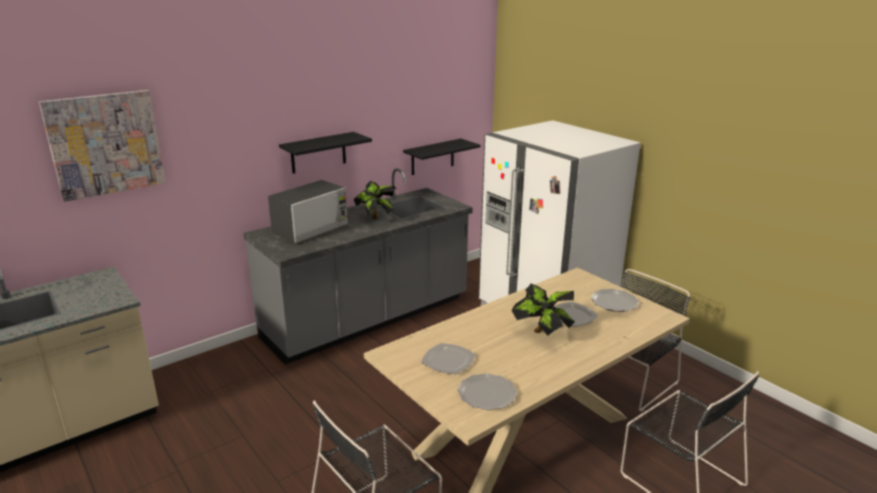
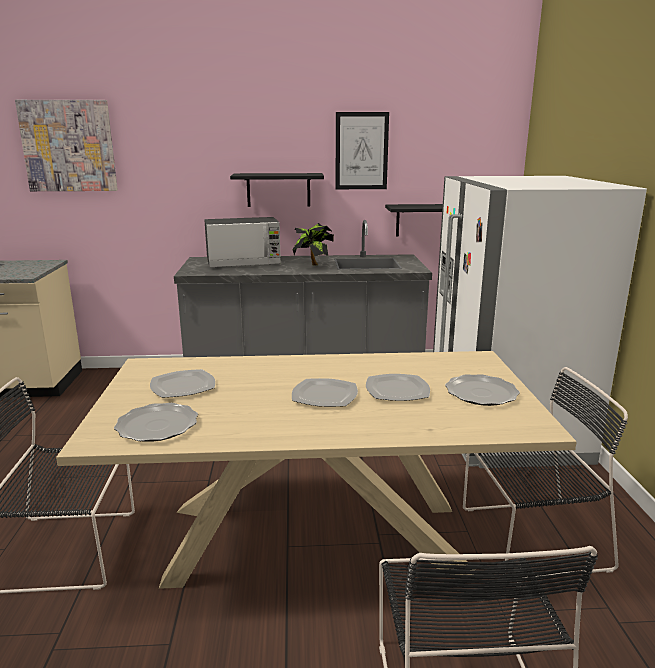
camera: 35 degrees right, 5 degrees down
potted plant [511,284,575,336] -> plate [292,378,358,407]
none -> picture [336,112,389,189]

